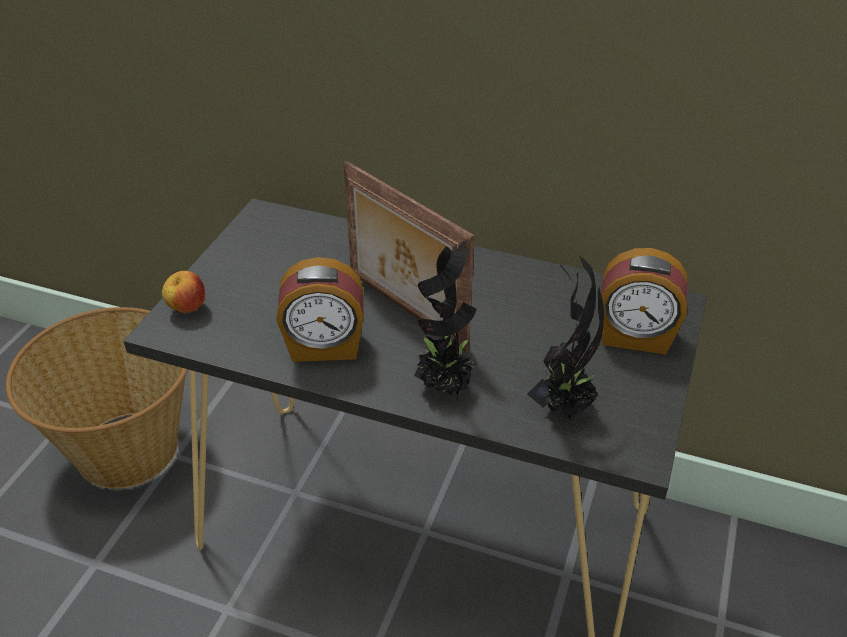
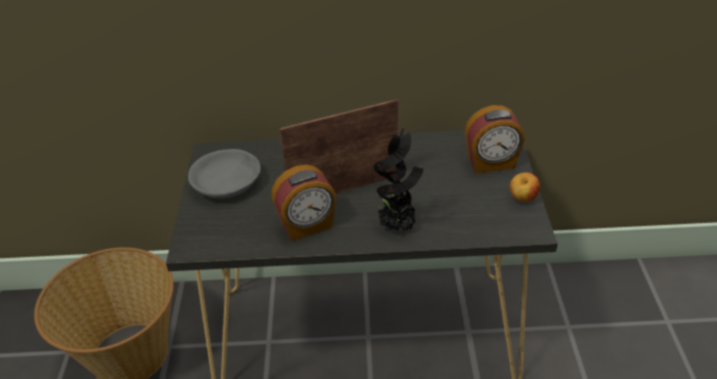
camera: 20 degrees left, 0 degrees up
apple [162,271,205,313] -> apple moved to [510,172,540,202]
picture frame [344,161,474,353] -> picture frame turned 135 degrees clockwise [280,99,399,194]
potted plant [527,256,604,419] -> none
none -> grey bowl [188,149,261,199]

